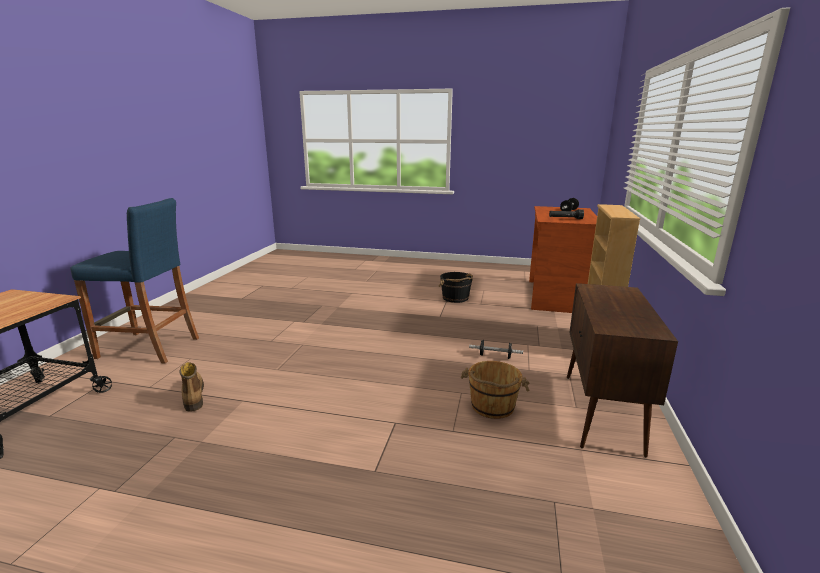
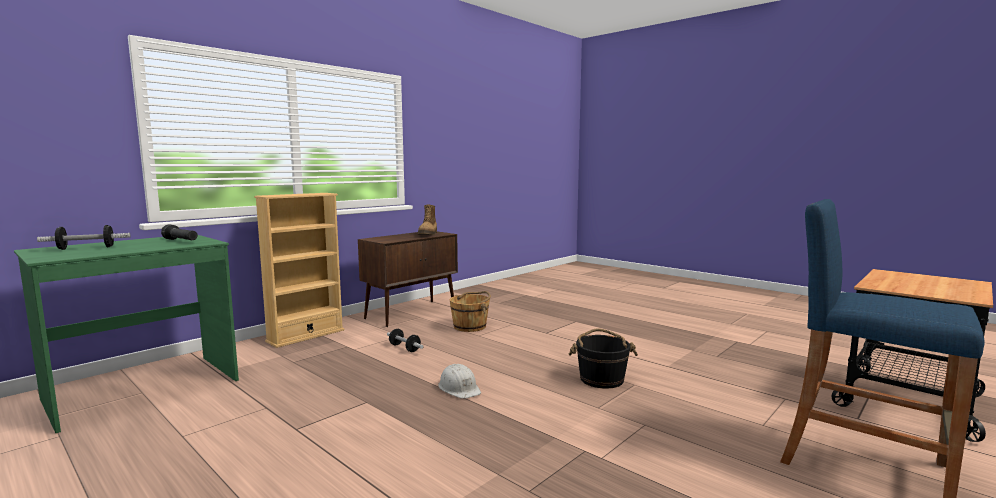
camera: 150 degrees left, 10 degrees down
boot [179,362,204,412] -> boot moved to [418,205,437,235]
black bucket [438,272,473,303] -> black bucket moved to [568,328,638,389]
brown desk [529,206,597,313] -> green desk [14,235,239,433]
none -> white hard hat [438,364,481,399]

